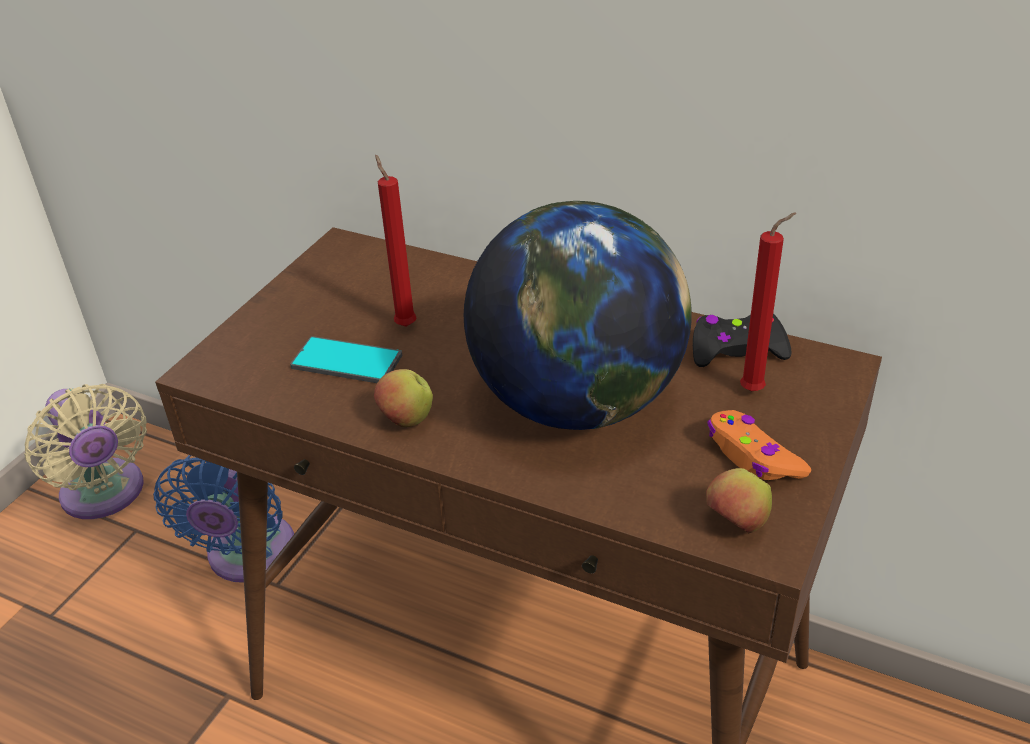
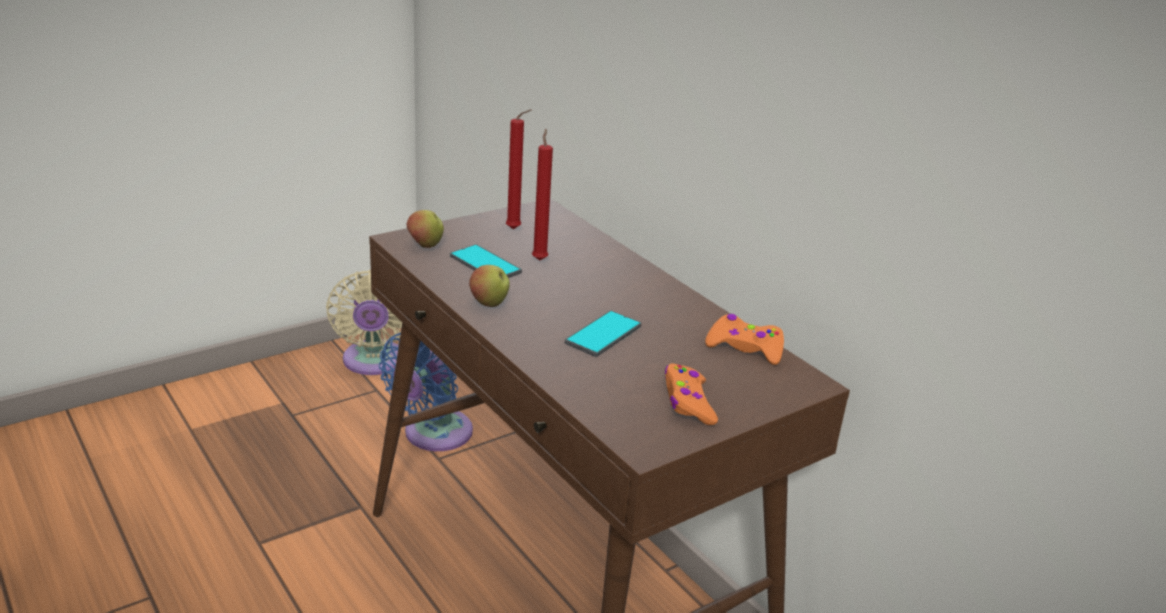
camera: 25 degrees right, 10 degrees down
globe [464,201,692,430] -> phone [565,311,641,357]
black game controller [693,314,791,367] -> orange game controller [705,314,784,365]
apple [706,468,772,534] -> apple moved to [406,210,444,248]
red candle [740,212,796,391] -> red candle moved to [506,109,531,229]

